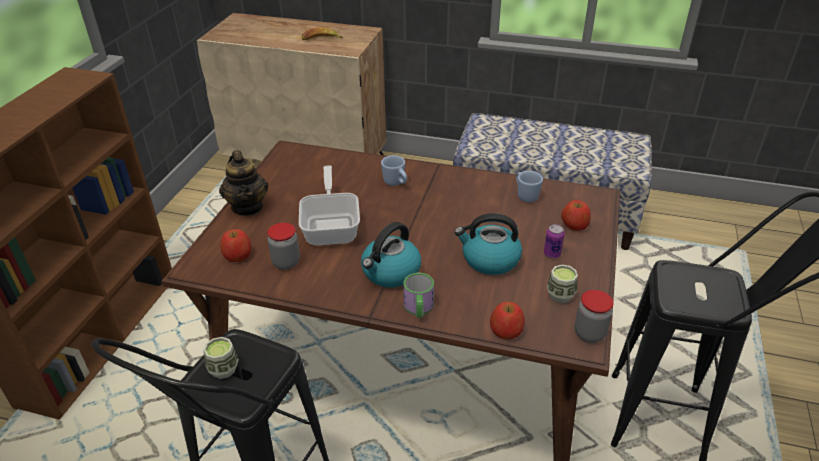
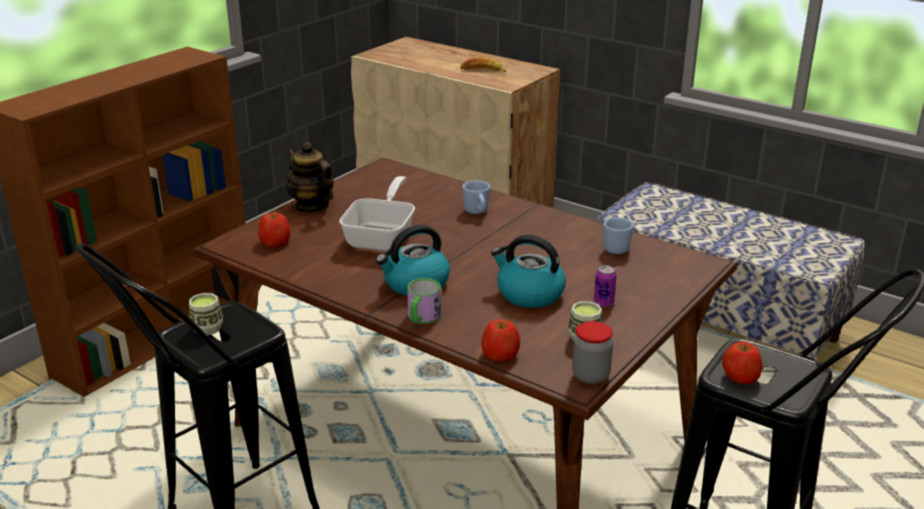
camera: 20 degrees right, 10 degrees down
teapot [219,150,268,216] -> teapot turned 135 degrees clockwise [286,142,334,213]
jar [267,223,300,270] -> none
apple [561,200,591,231] -> apple moved to [722,341,763,384]

